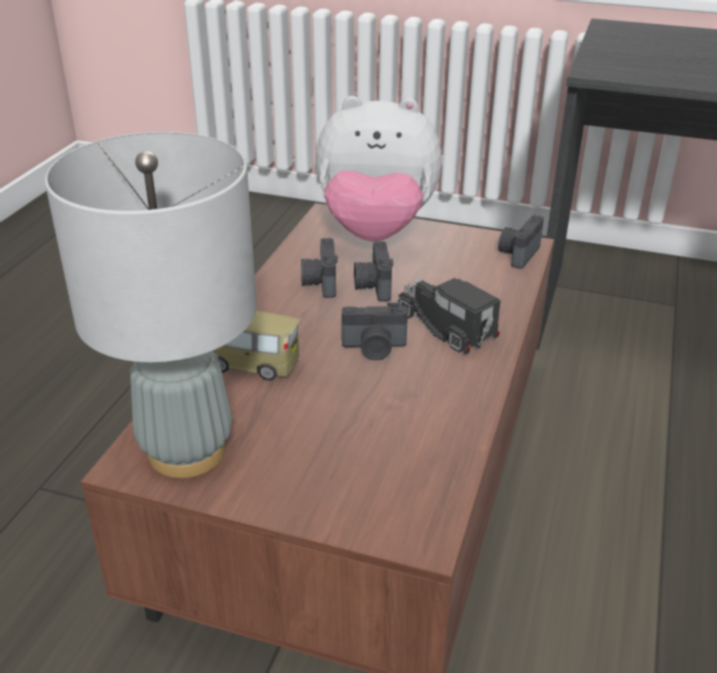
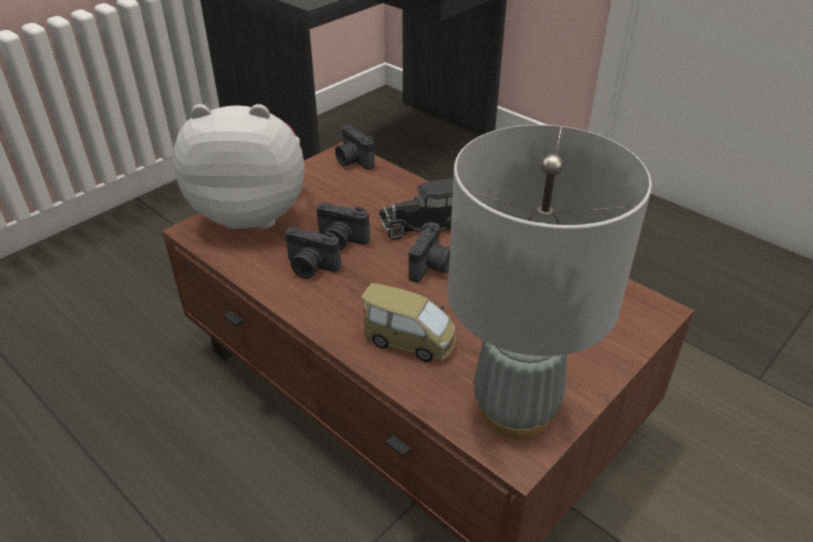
camera: 65 degrees left, 5 degrees up
toy car [213,311,301,381] -> toy car turned 105 degrees counterclockwise [361,283,456,362]
plush toy [316,96,442,241] -> plush toy turned 120 degrees counterclockwise [173,104,304,229]

